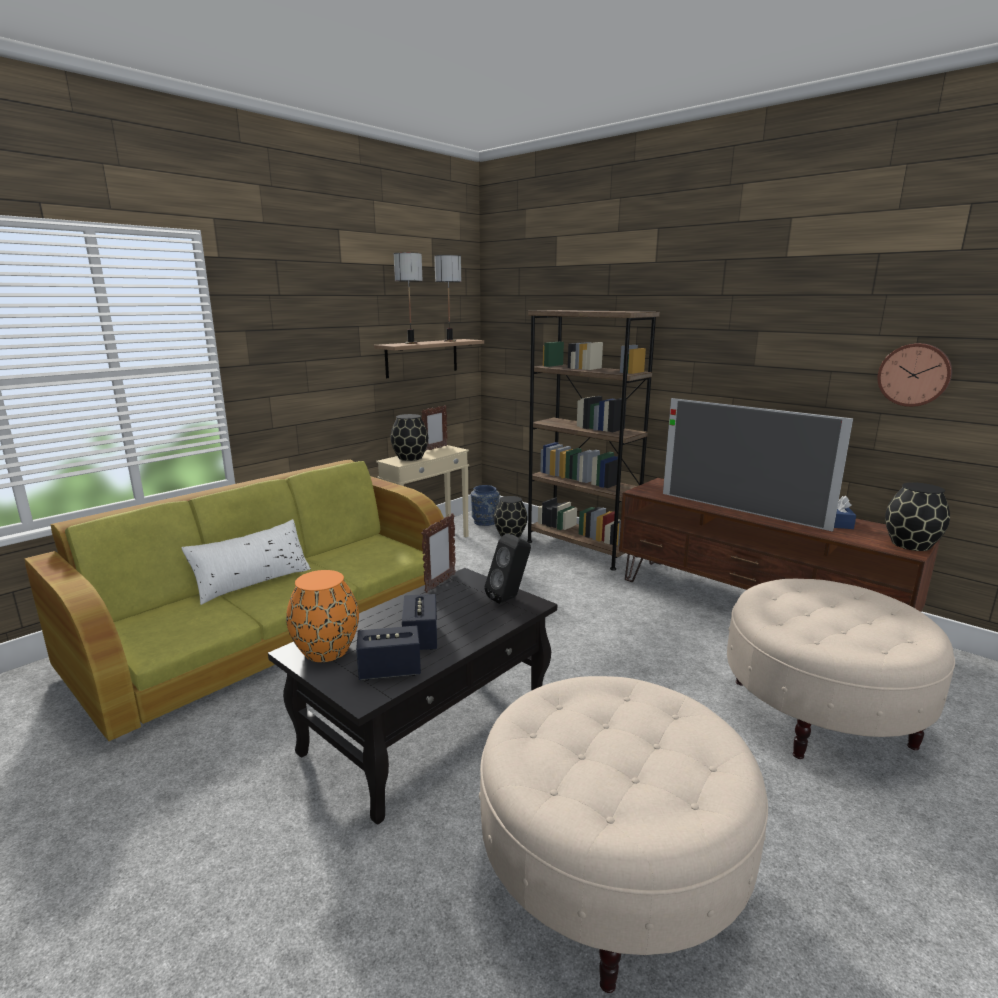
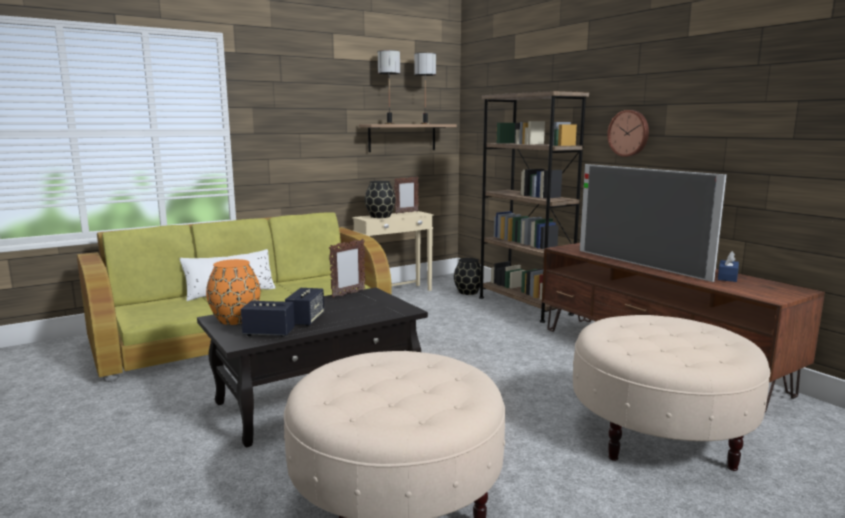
camera: 15 degrees right, 5 degrees down
blue vase [471,485,499,526] -> none
black speaker [484,534,531,604] -> none
wall clock [877,343,952,407] -> wall clock moved to [607,110,649,157]
black vase [885,482,950,551] -> none

